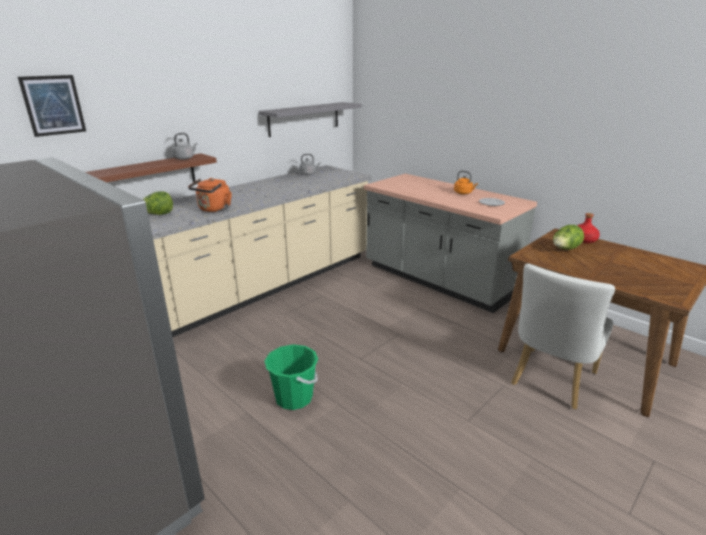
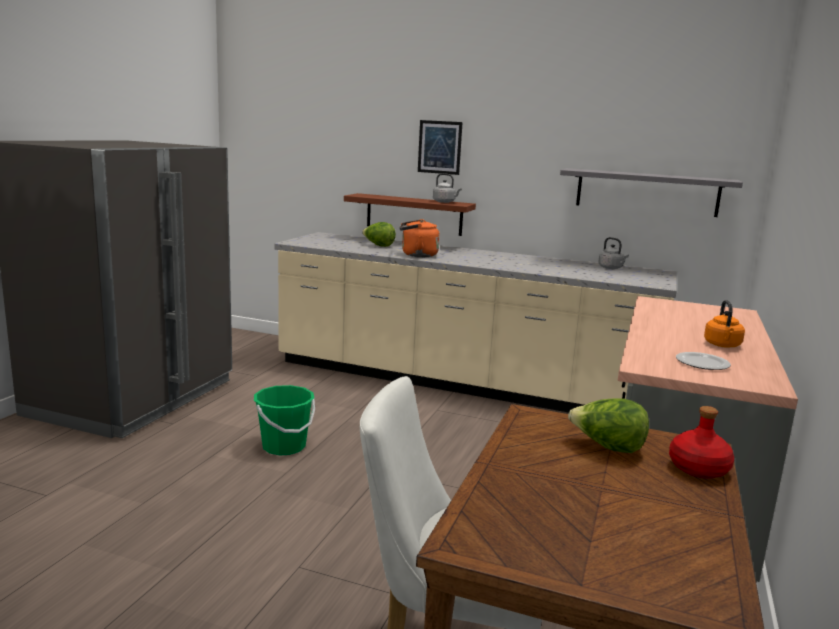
camera: 65 degrees right, 10 degrees down
picture [18,75,86,137] -> picture moved to [418,120,463,175]

